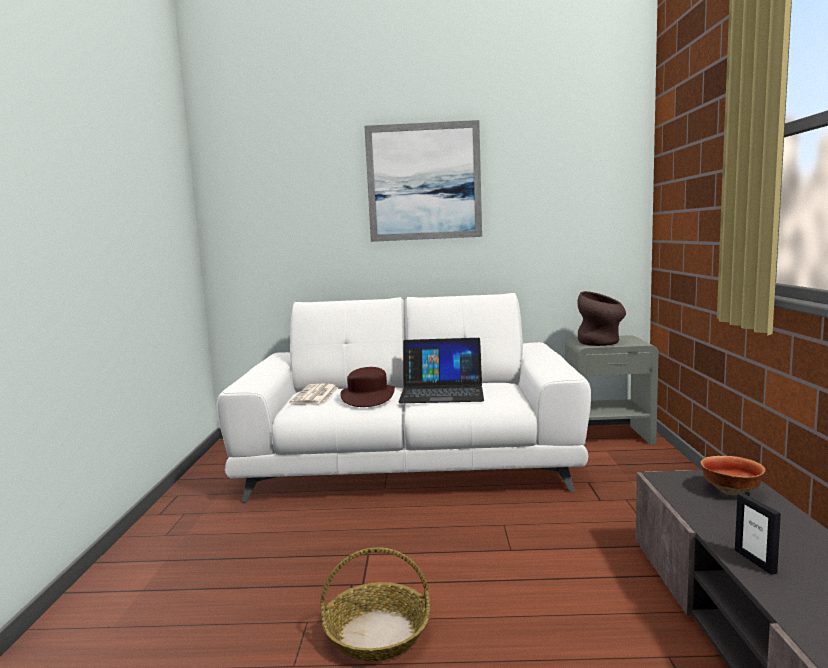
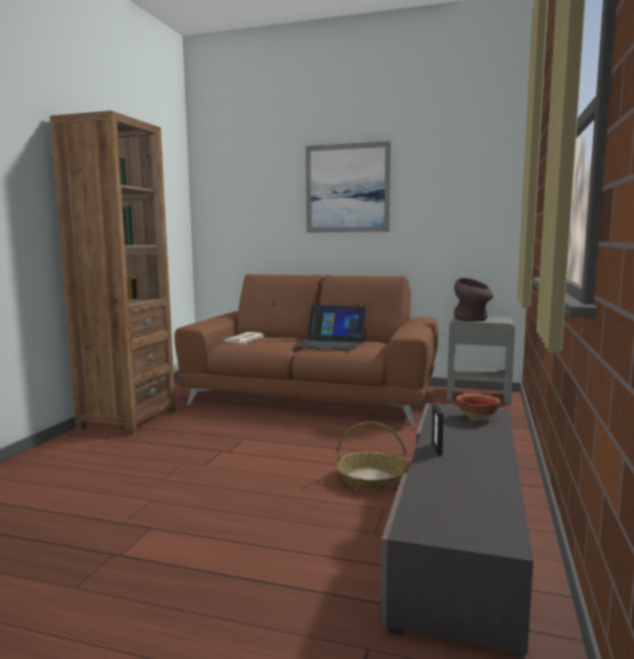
camera: 15 degrees right, 0 degrees up
white sofa [217,293,591,503] -> brown sofa [174,274,439,425]
basket [320,547,430,661] -> basket moved to [336,421,406,490]
brown hat [340,367,395,407] -> none
none -> brown bookcase [50,111,176,435]

